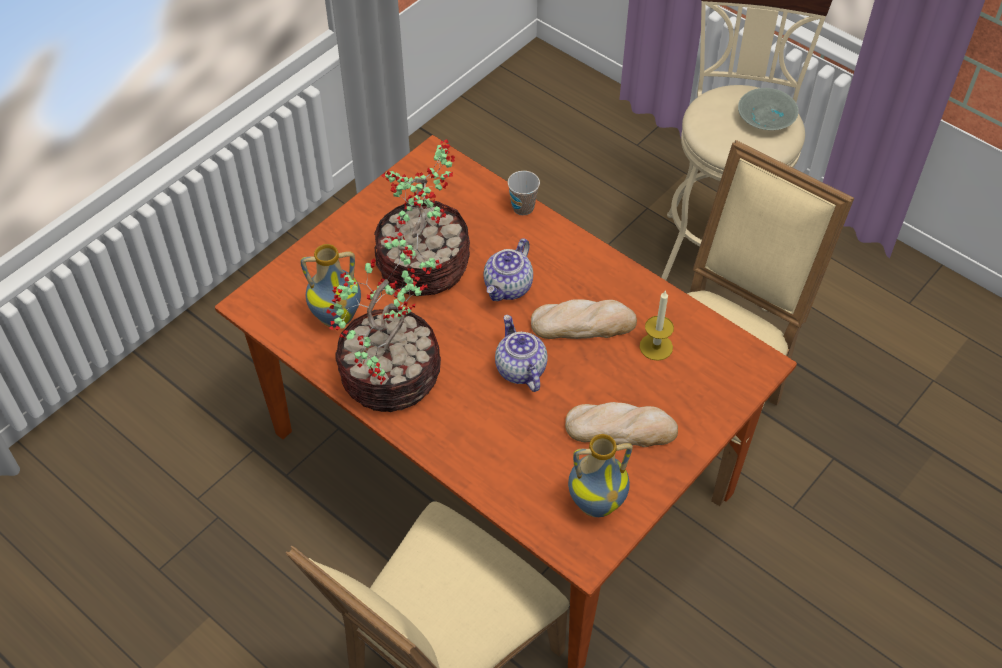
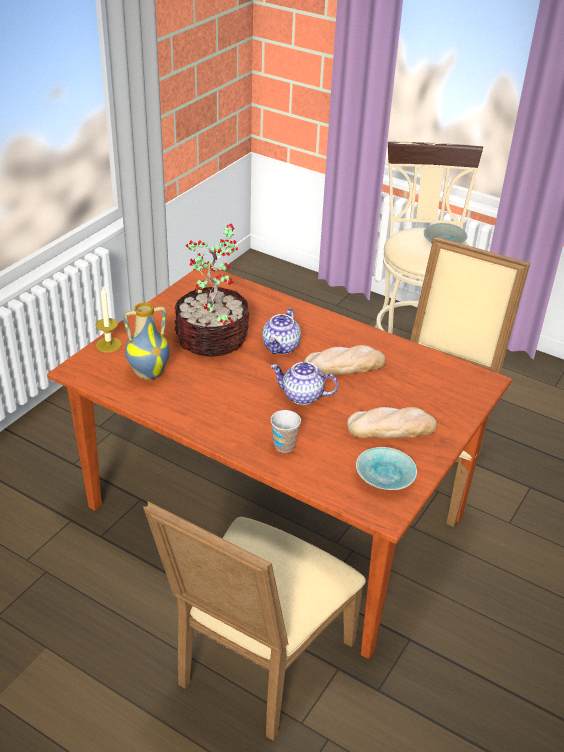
camera: 10 degrees left, 15 degrees down
potted plant [326,232,441,412] -> none
teapot [495,315,548,392] -> teapot turned 45 degrees counterclockwise [270,362,338,405]
cup [508,171,540,215] -> cup moved to [270,410,301,453]
vase [568,434,633,517] -> turquoise bowl [356,447,417,490]
candle [640,290,674,361] -> candle moved to [96,288,122,353]

